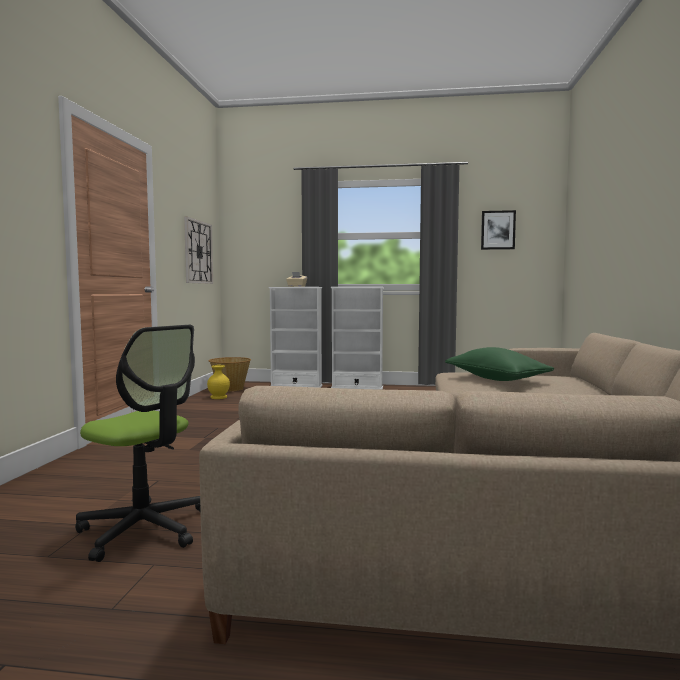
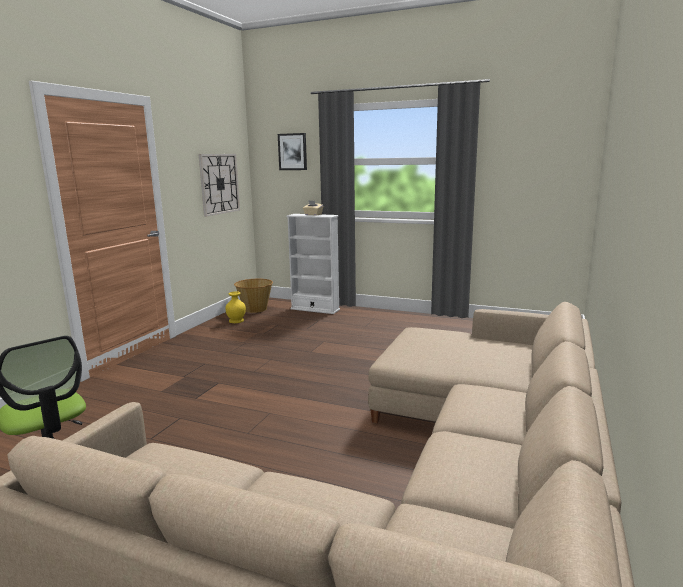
camera: 15 degrees right, 10 degrees up
white bookcase [331,287,384,390] -> none
green pillow [445,347,554,381] -> none
picture [481,210,516,250] -> picture moved to [278,133,307,170]

